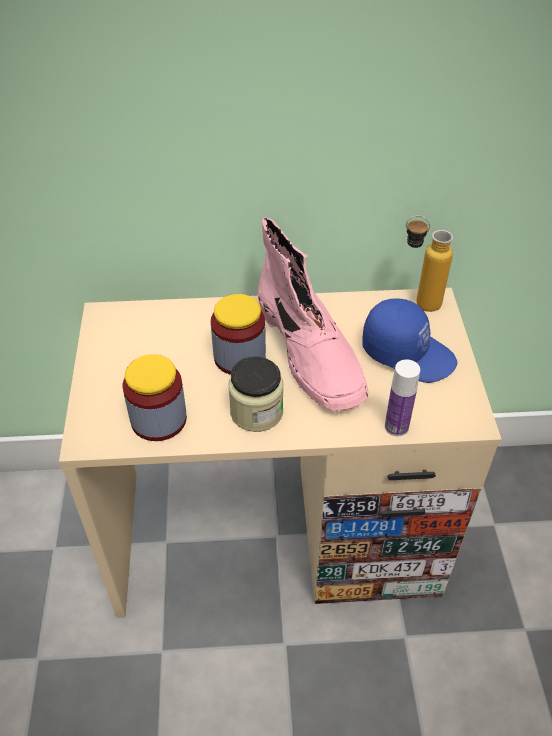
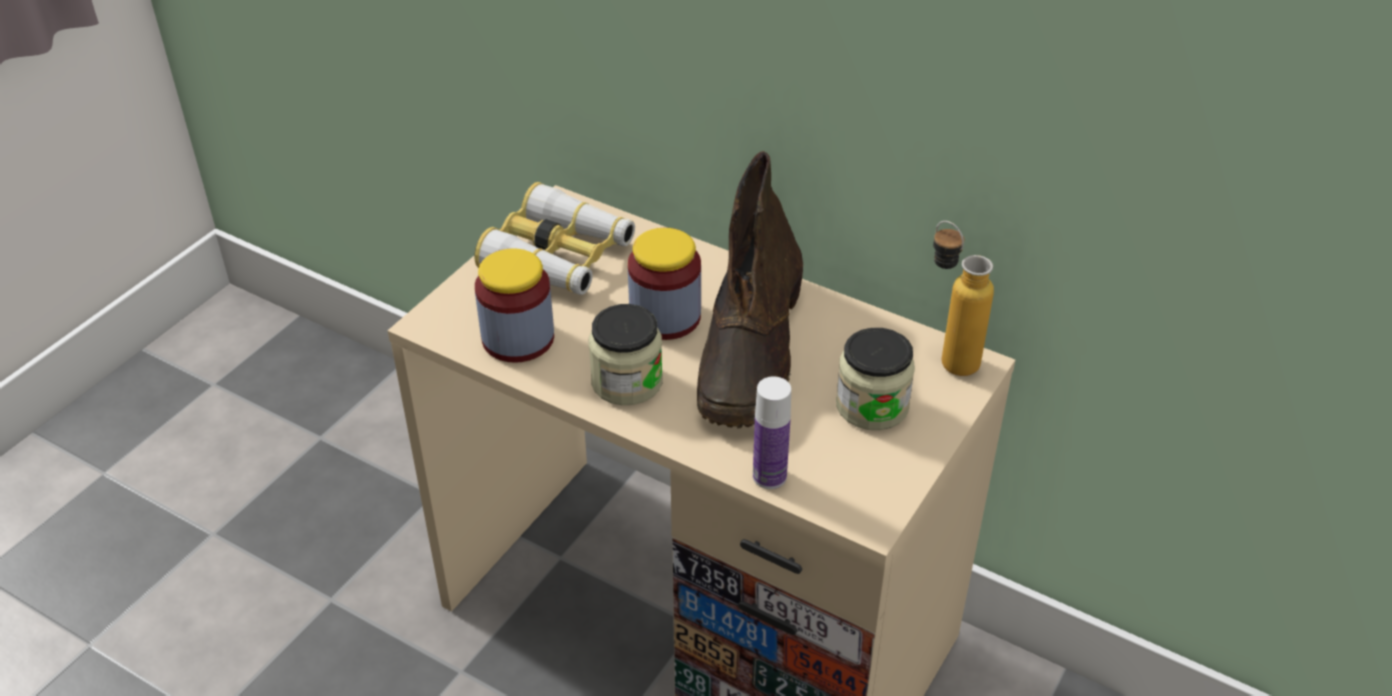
camera: 35 degrees right, 5 degrees down
pink boot [258,217,368,412] -> brown boot [697,151,803,429]
blue cap [362,298,457,383] -> jar [836,328,915,430]
none -> binoculars [474,182,635,295]

